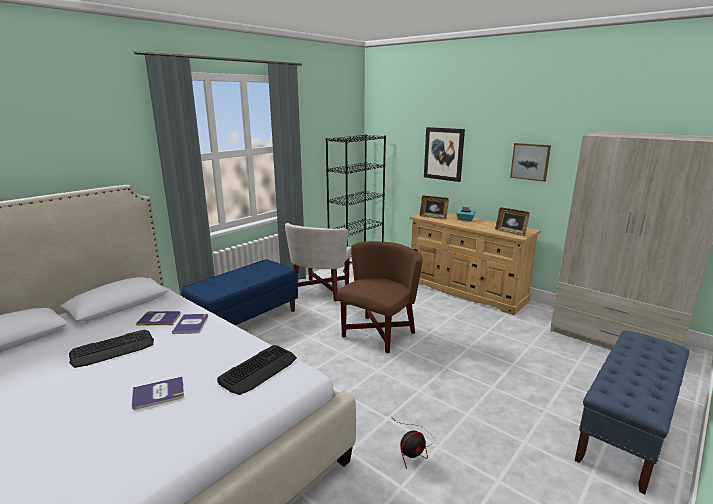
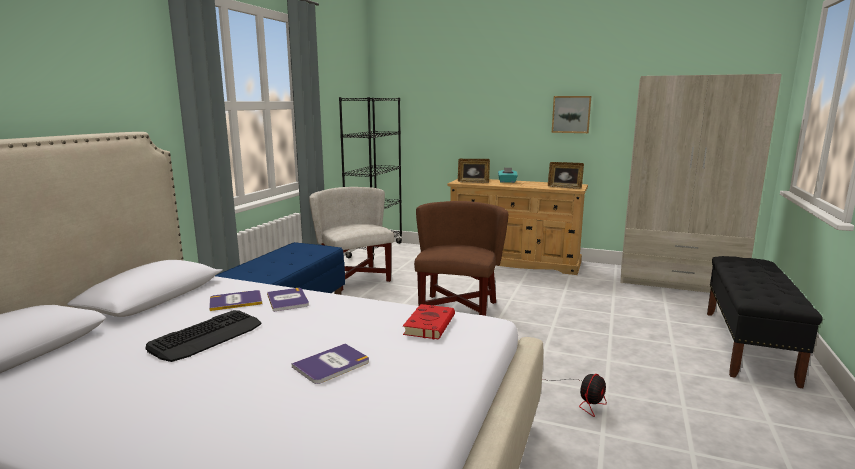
camera: 20 degrees left, 5 degrees down
keyboard [217,345,297,395] -> red book [403,304,455,340]
white armchair [285,223,351,302] -> white armchair turned 150 degrees clockwise [309,187,394,291]
picture [424,127,465,182] -> none
blue bench [574,331,689,494] -> black bench [707,256,823,388]

